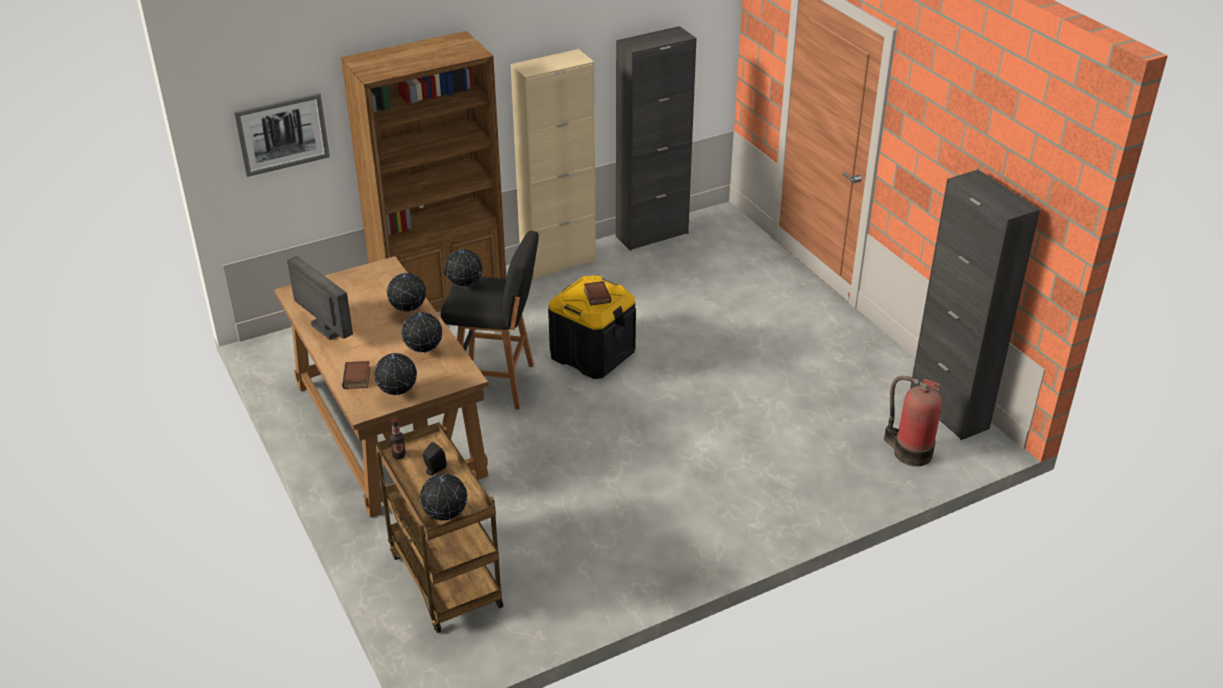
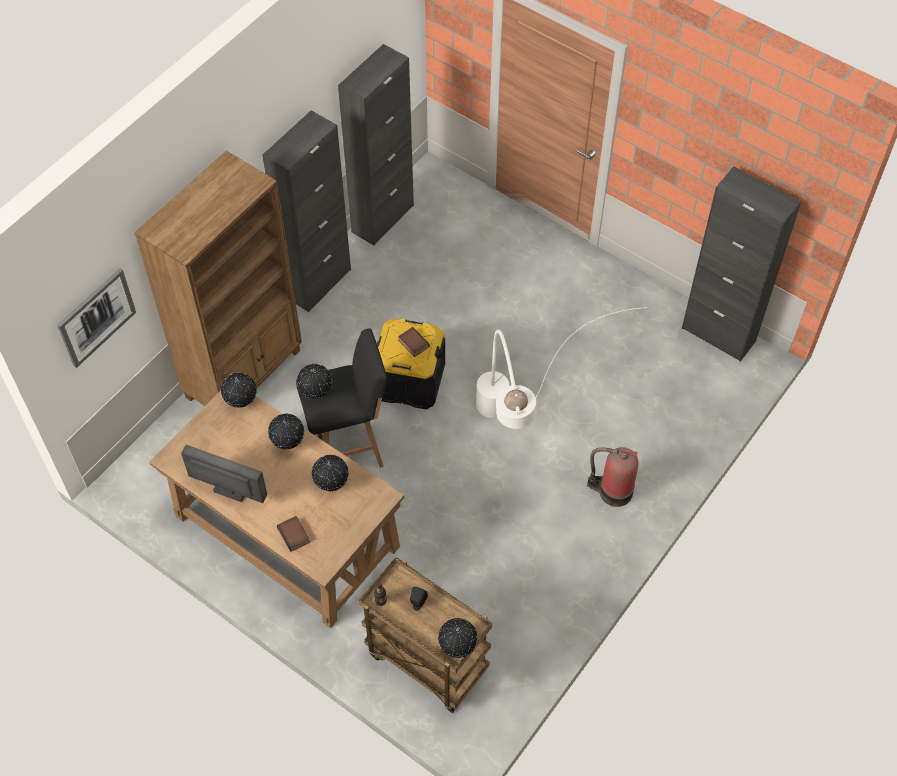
camera: 25 degrees left, 20 degrees up
globe [374,353,417,395] -> globe moved to [221,372,257,408]
beige cabinet [511,49,596,279] -> black cabinet [262,110,351,312]
fire extinguisher [884,376,942,466] -> fire extinguisher moved to [587,447,638,507]
none -> white floor lamp [476,307,647,429]

